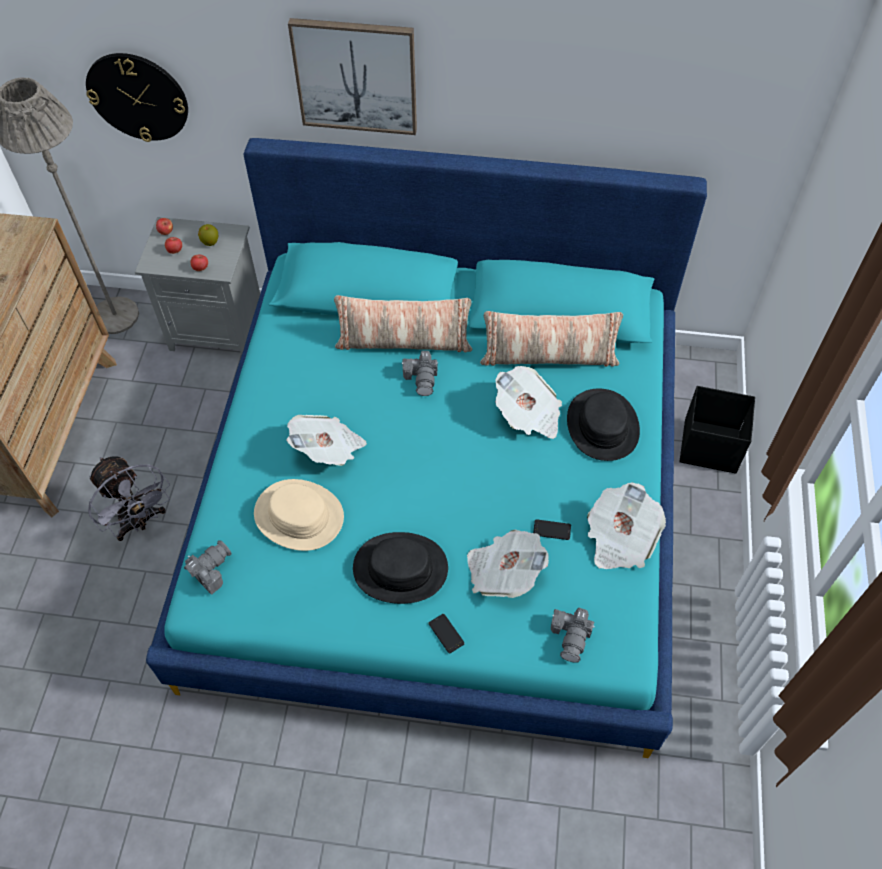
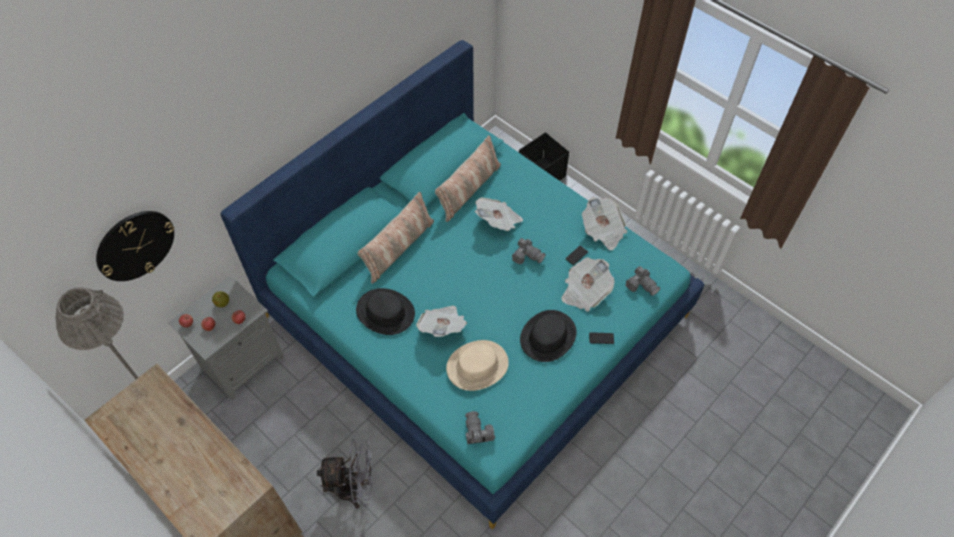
camera: 55 degrees left, 0 degrees up
picture [288,18,417,135] -> none
camera [402,351,438,396] -> camera moved to [512,238,545,264]
black hat [567,389,640,461] -> black hat moved to [356,288,415,335]

